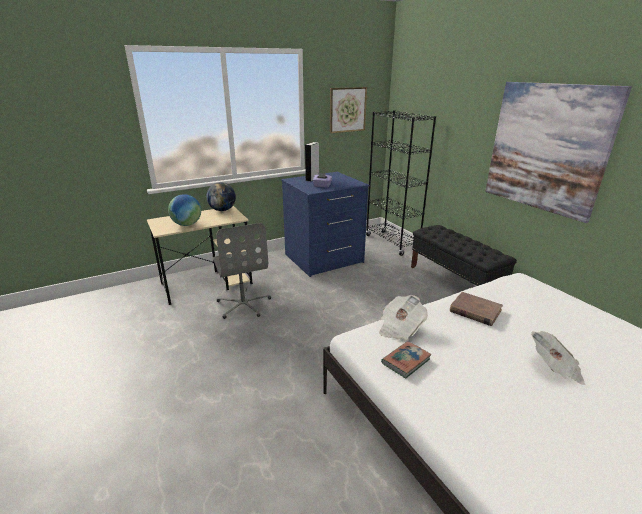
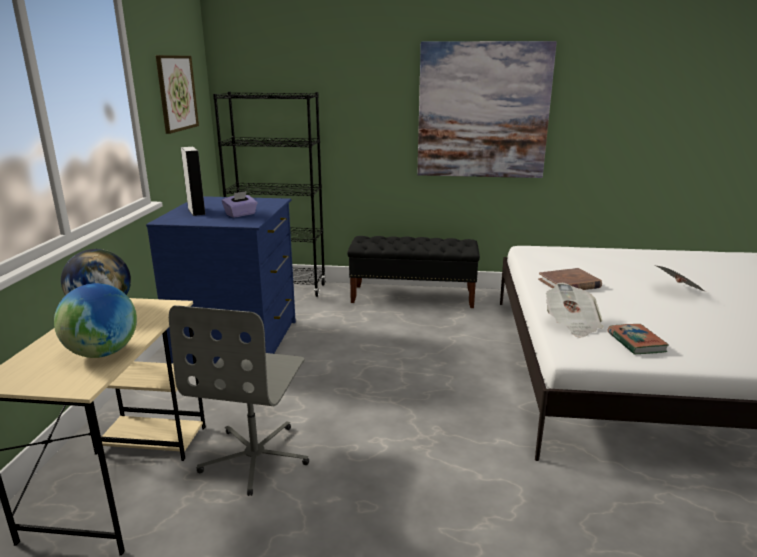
camera: 55 degrees left, 5 degrees down
grey office chair [213,223,271,319] -> grey office chair turned 90 degrees clockwise [169,305,309,496]

